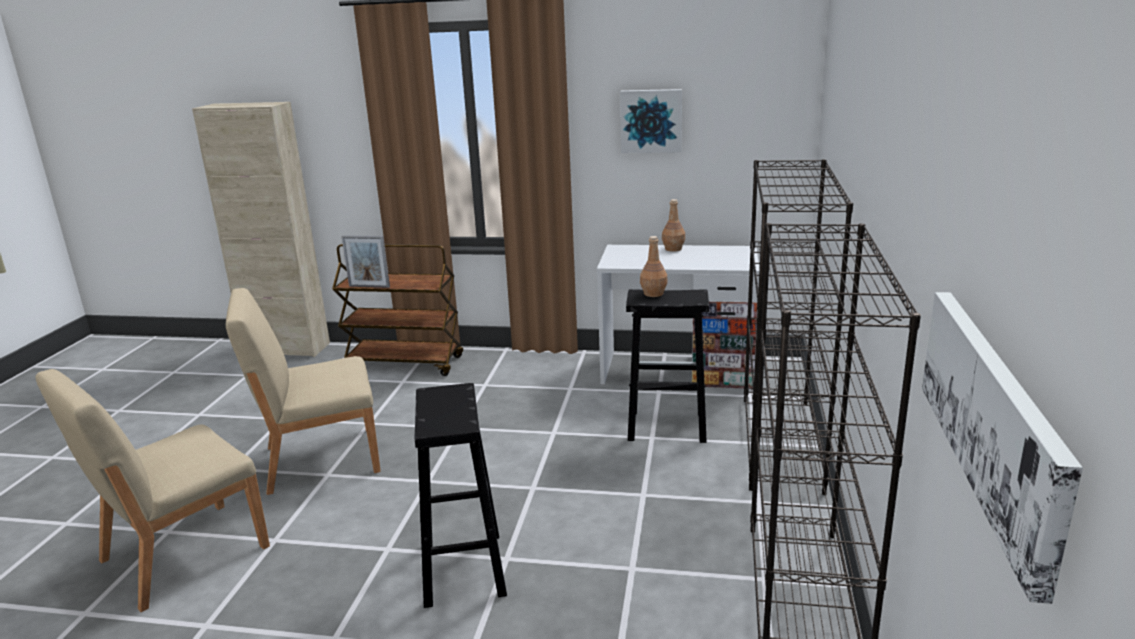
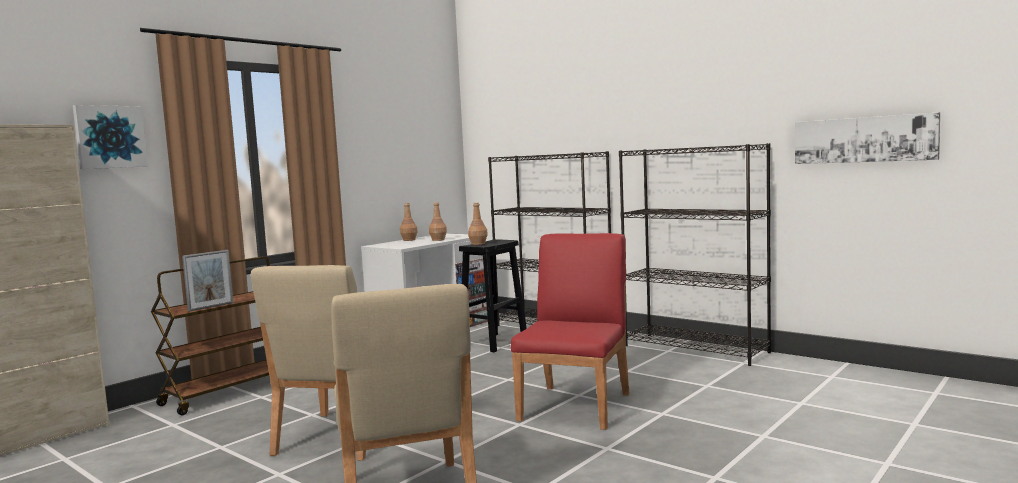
camera: 60 degrees left, 15 degrees down
black stool [415,383,507,608] -> red chair [511,233,630,430]
picture [620,89,682,153] -> picture moved to [73,105,148,169]
none -> brown bottle [429,202,447,241]

